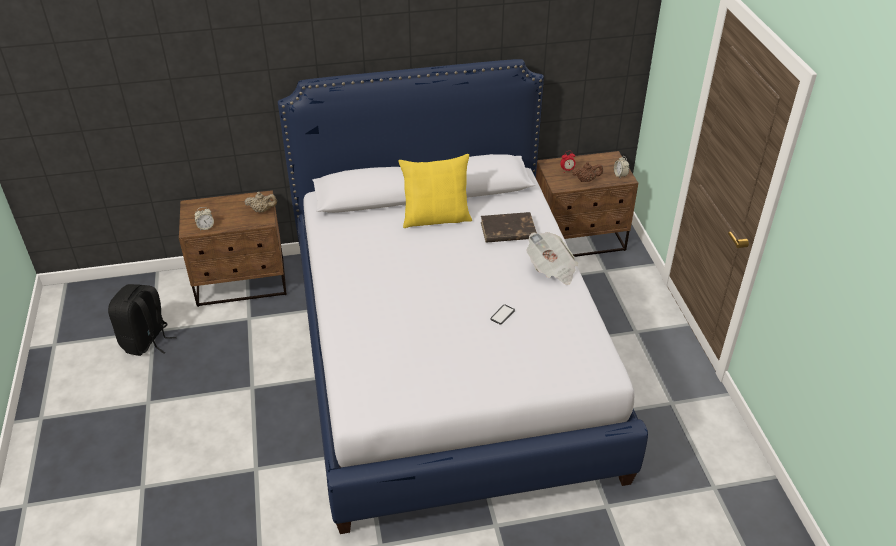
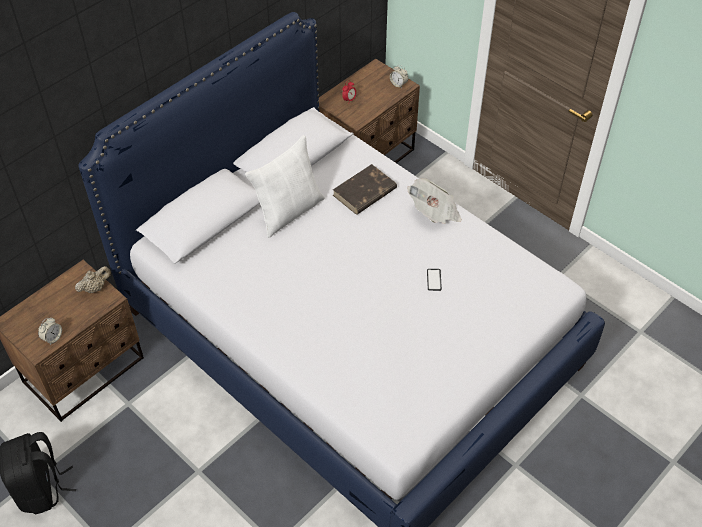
camera: 35 degrees left, 10 degrees up
yellow pillow [398,154,472,228] -> white pillow [245,135,325,238]
brown teapot [572,162,603,182] -> none

